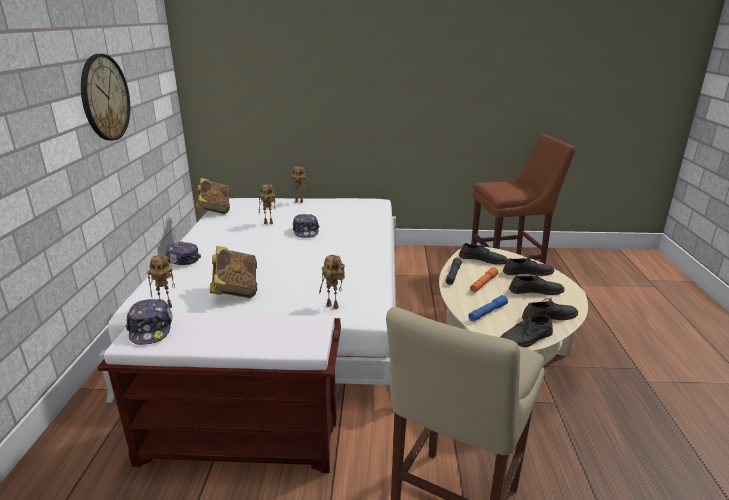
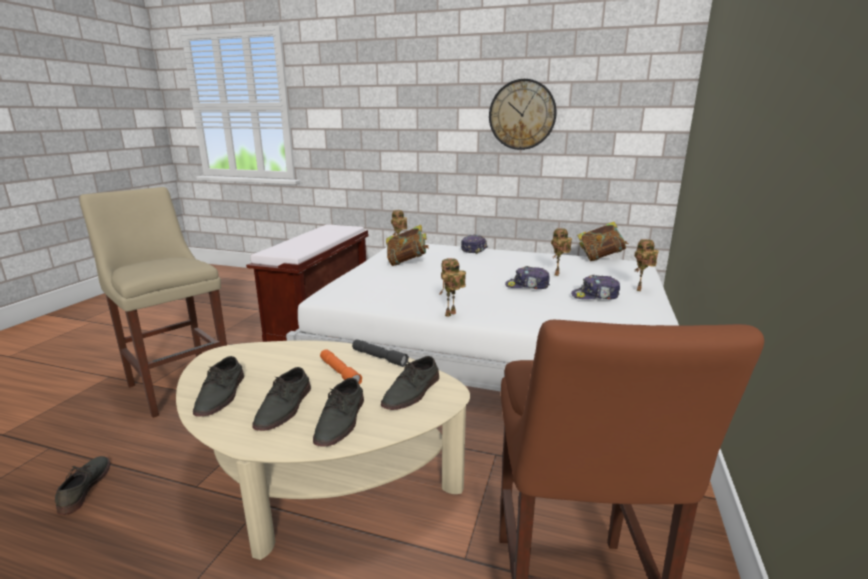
camera: 105 degrees right, 5 degrees down
cap [126,299,173,345] -> cap moved to [571,275,620,299]
toy robot [319,255,345,309] -> toy robot moved to [439,258,466,317]
blue flashlight [468,295,508,321] -> none
grey shoe [500,315,553,347] -> grey shoe moved to [55,456,110,515]

